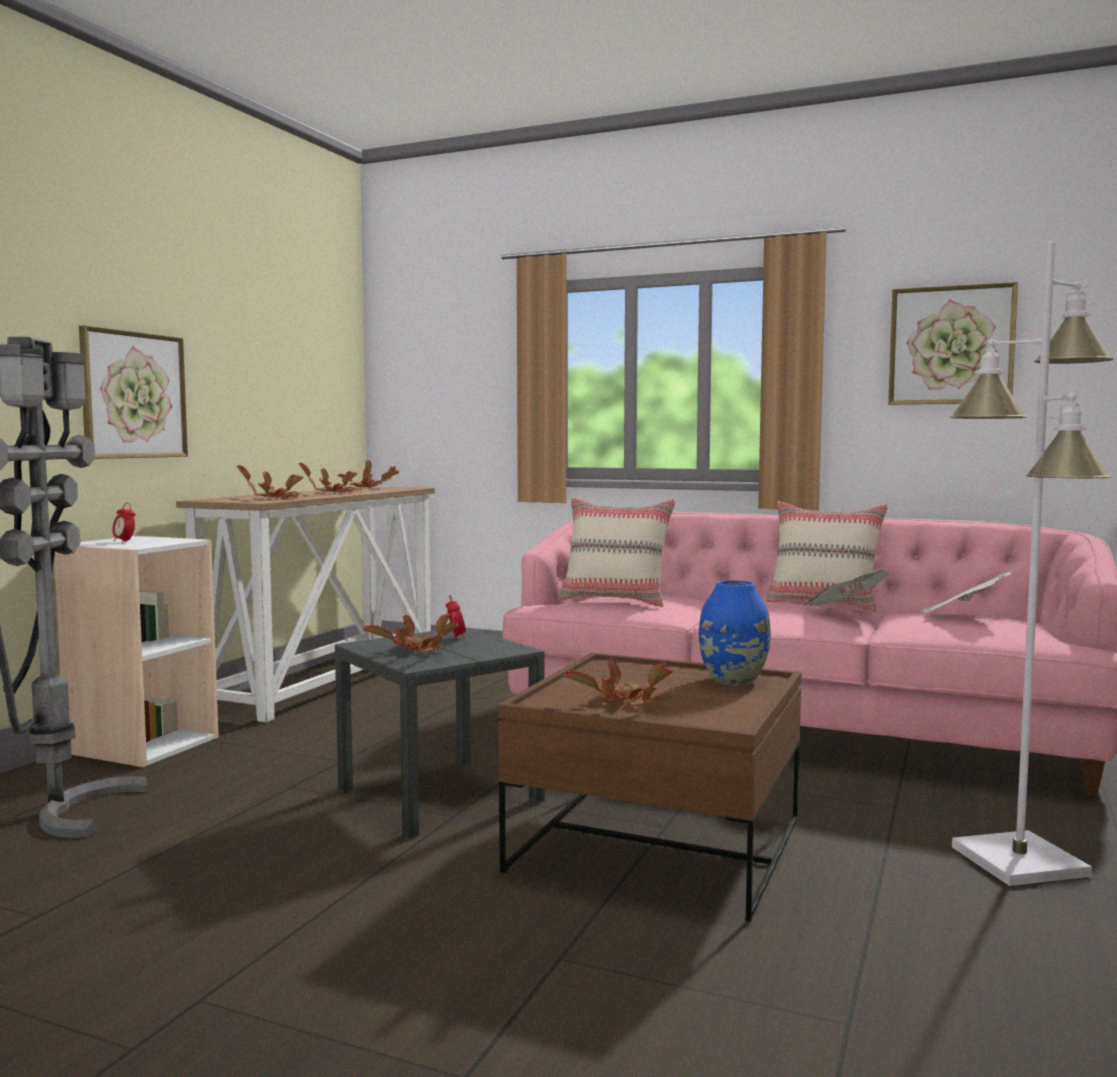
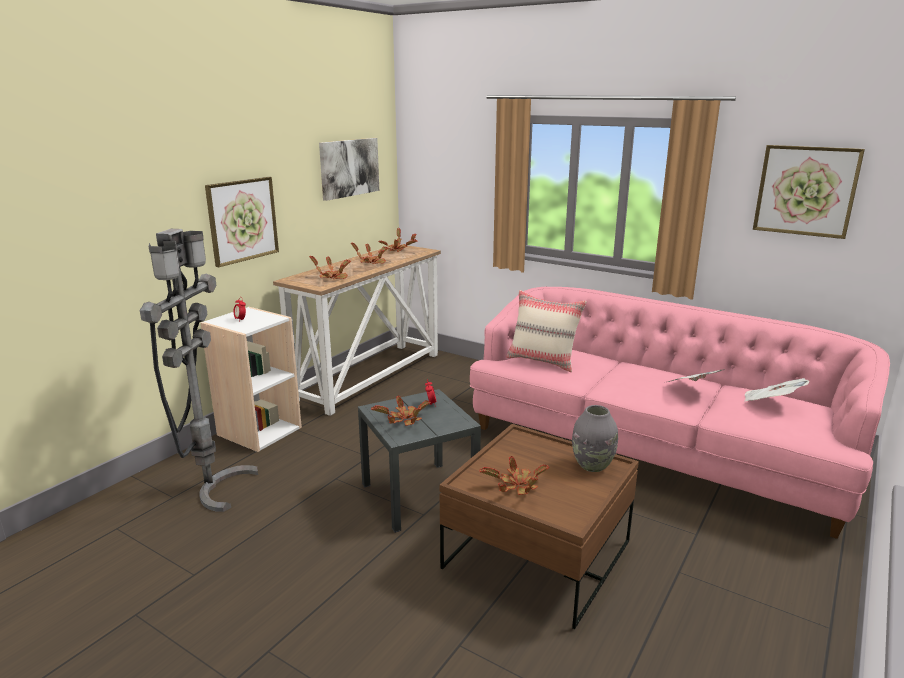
camera: 10 degrees right, 15 degrees up
blue vase [699,580,771,686] -> grey vase [572,405,618,472]
beige pillow [765,501,888,612] -> none
white floor lamp [950,242,1113,886] -> none
none -> picture [319,138,379,201]

